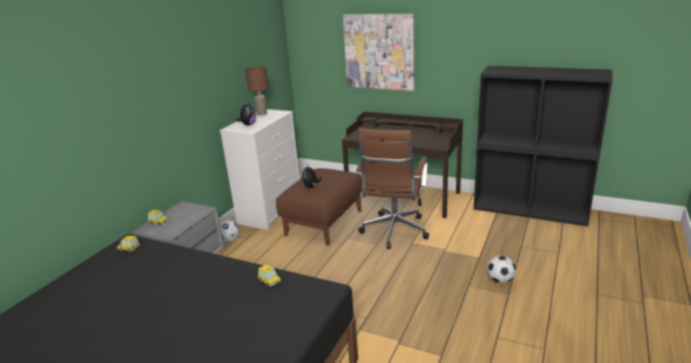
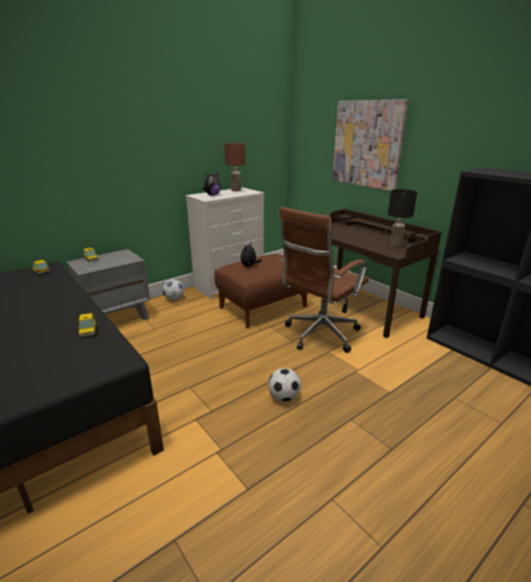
camera: 25 degrees right, 0 degrees up
football [487,255,516,283] -> football moved to [268,368,301,401]
none -> black table lamp [388,189,417,247]

